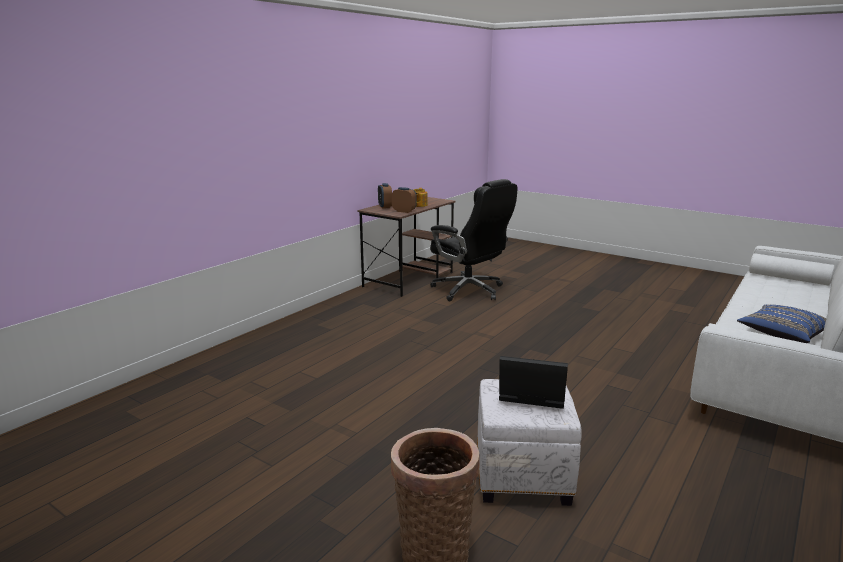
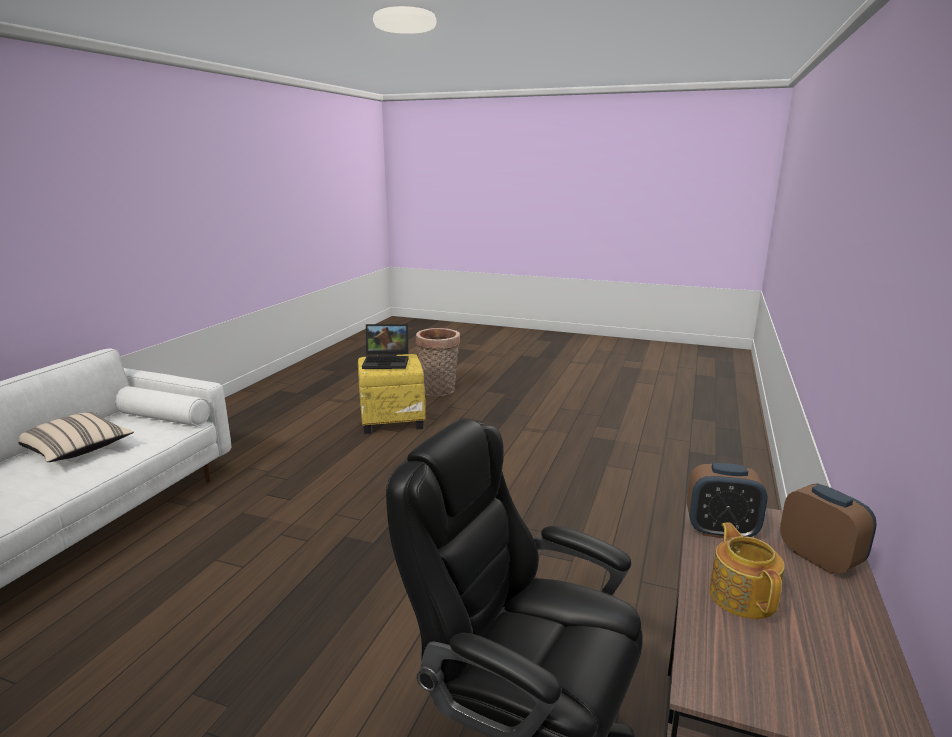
camera: 165 degrees right, 0 degrees up
white ottoman [477,379,582,506] -> yellow ottoman [358,354,426,434]
blue pillow [737,305,827,343] -> beige pillow [18,412,134,462]

